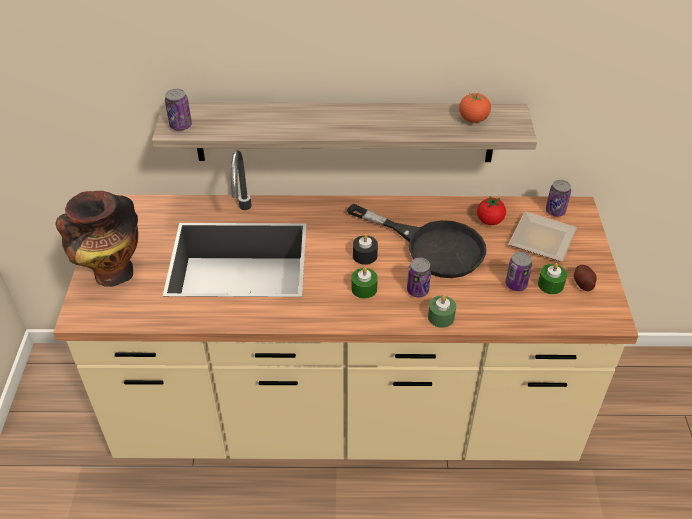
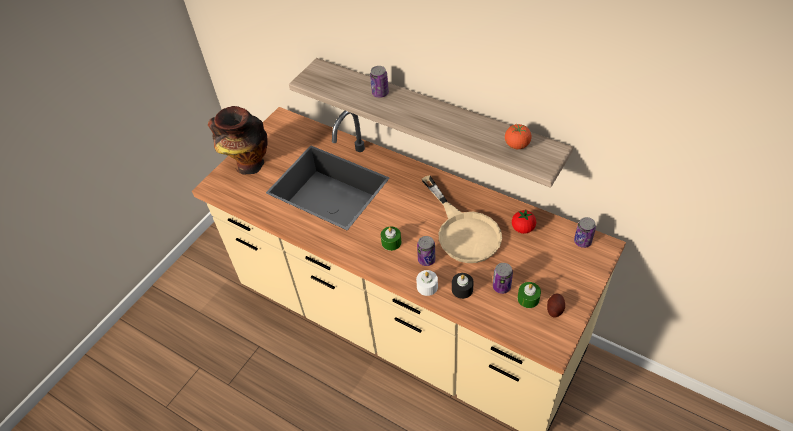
camera: 35 degrees right, 5 degrees up
can [165,88,192,131] -> can moved to [370,66,389,98]
black frying pan [347,203,486,278] -> beige frying pan [422,175,502,263]
black candle [353,234,378,265] -> black candle moved to [452,273,474,299]
green candle [428,295,456,328] -> white candle [416,270,438,296]
plate [509,211,577,262] -> none

